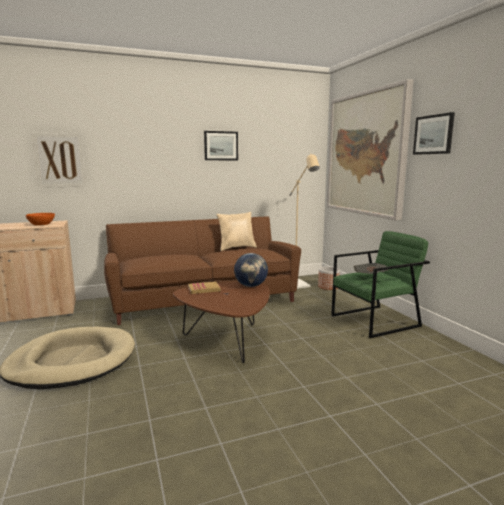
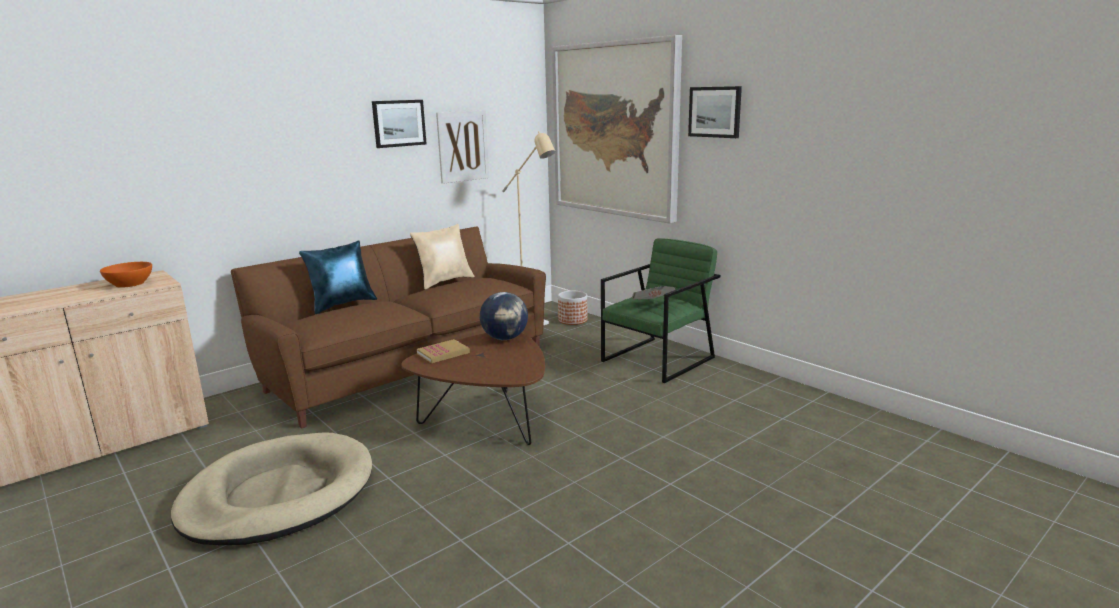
camera: 20 degrees left, 5 degrees up
picture [32,132,86,188] -> picture moved to [436,110,489,184]
none -> blue pillow [299,241,377,314]

